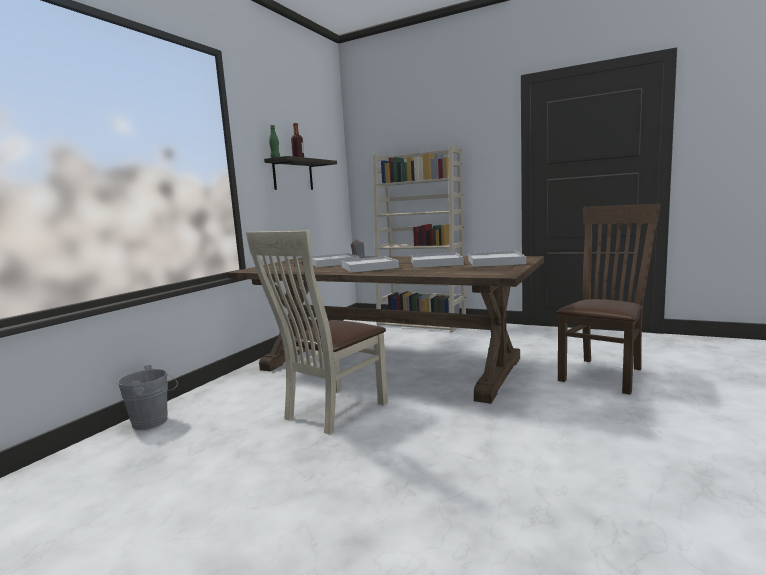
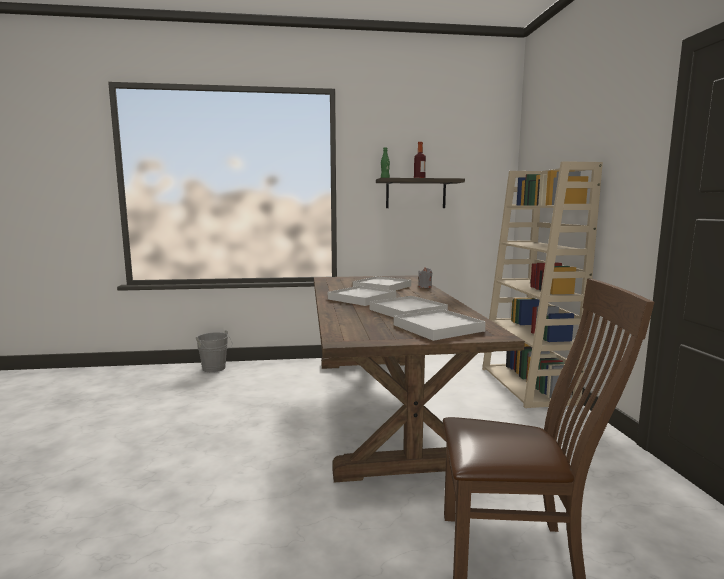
camera: 55 degrees right, 0 degrees up
beige chair [246,231,388,435] -> none

